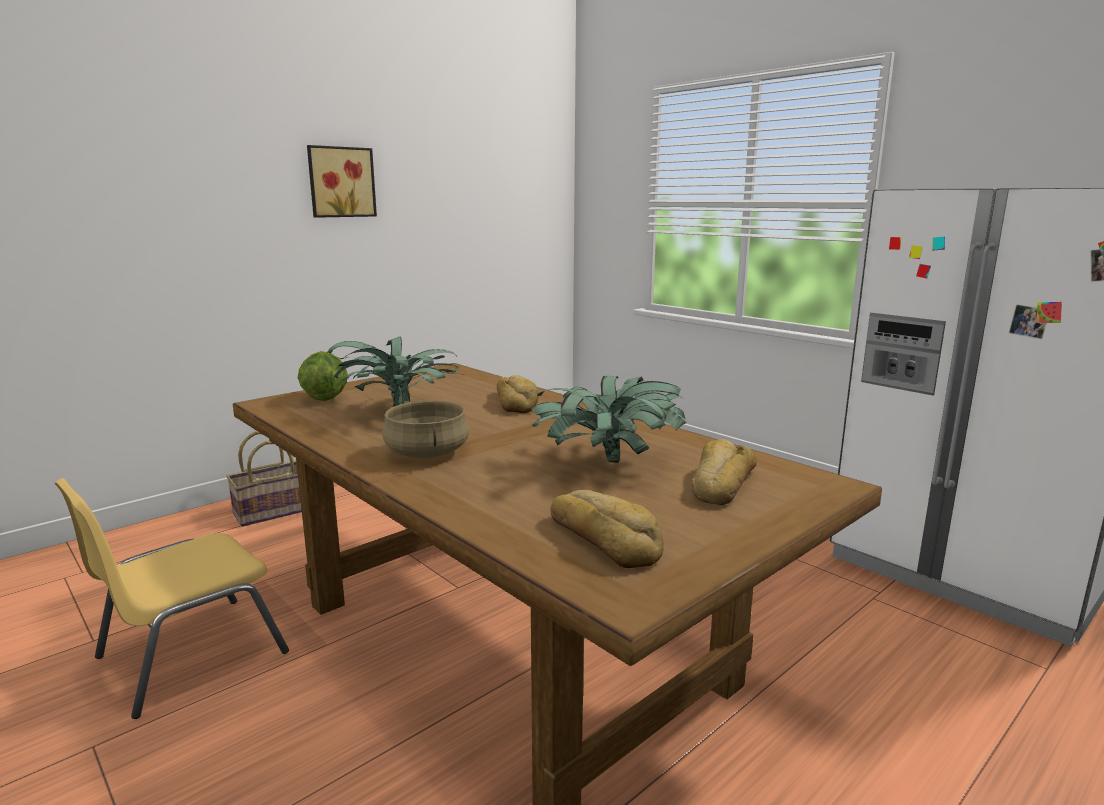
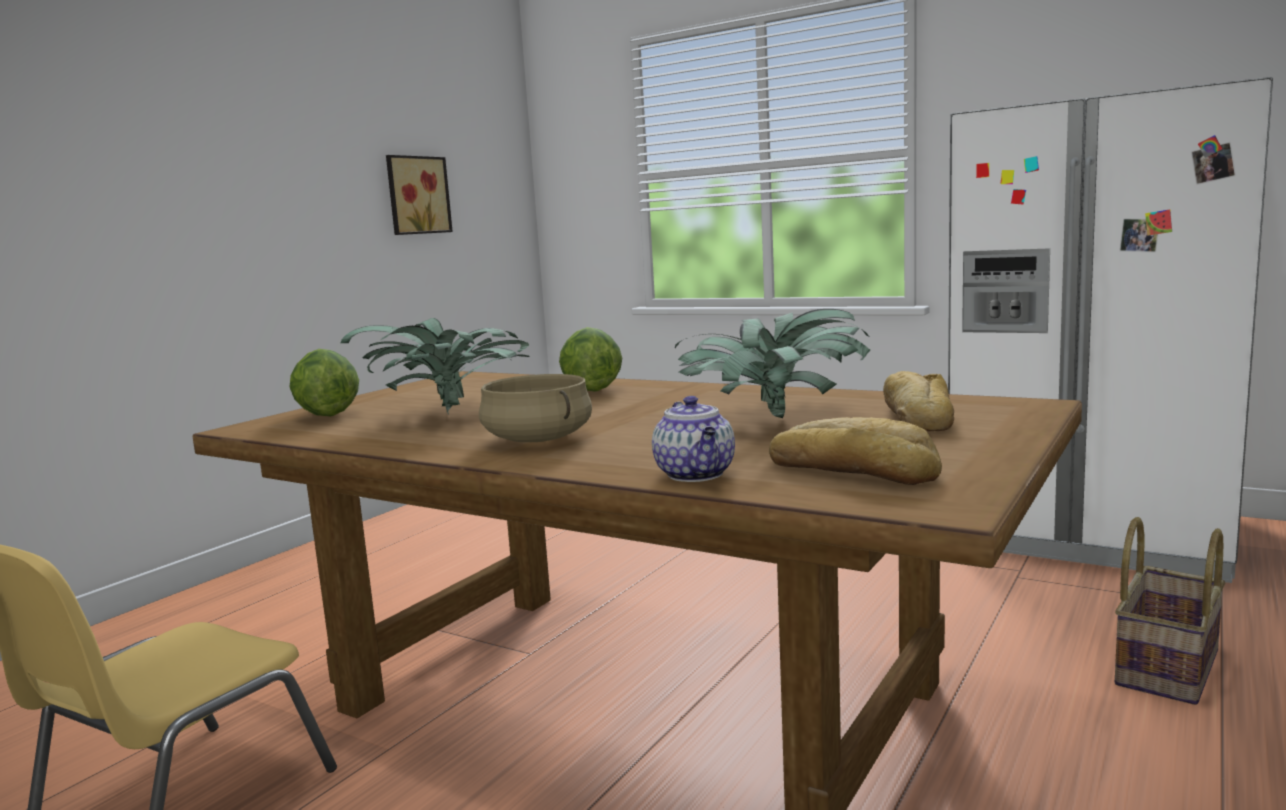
camera: 15 degrees left, 5 degrees down
basket [226,431,302,527] -> basket moved to [1115,517,1226,705]
picture [307,145,377,218] -> picture moved to [386,155,453,235]
bread [497,375,539,413] -> lettuce [559,327,622,392]
none -> teapot [652,396,735,482]

